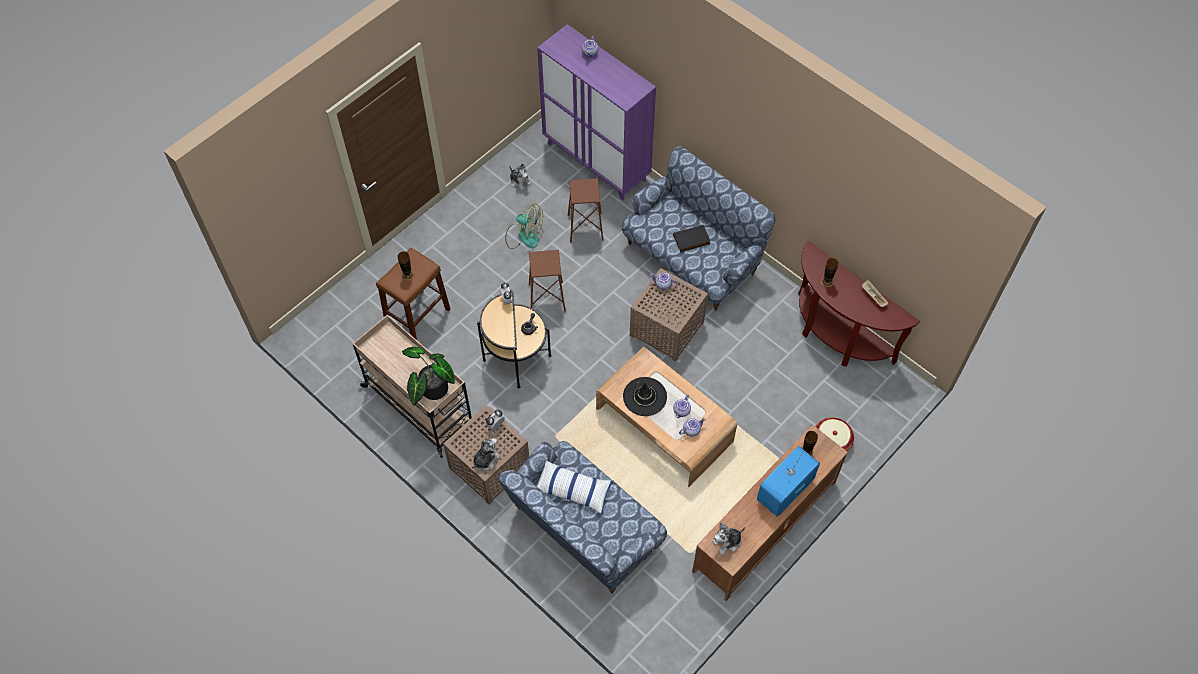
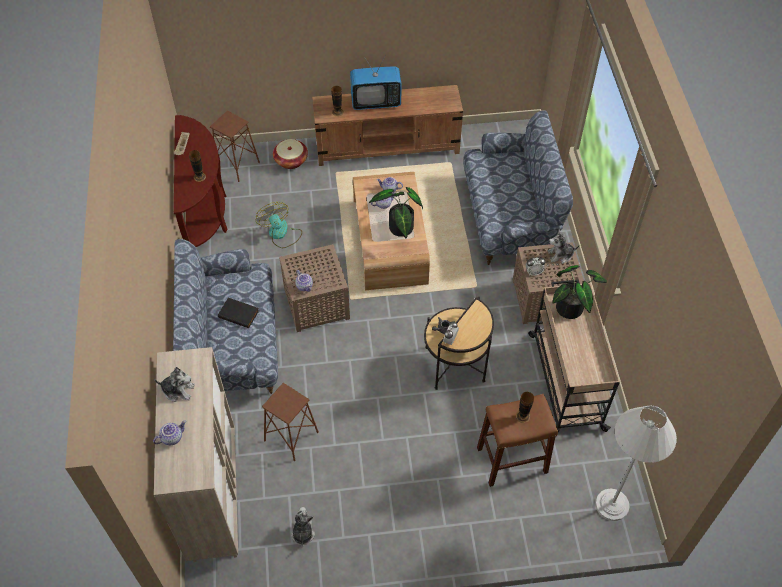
camera: 140 degrees left, 5 degrees down
fan [505,204,543,249] -> fan moved to [256,202,302,248]
brown stool [529,250,566,312] -> brown stool moved to [210,111,260,182]
pillow [536,461,613,514] -> none
purple cabinet [537,24,656,200] -> beige cabinet [154,347,238,562]
black hat [623,377,667,416] -> potted plant [369,187,423,238]
plush toy [712,522,745,555] -> plush toy moved to [154,367,195,402]
none -> white floor lamp [595,405,677,521]

